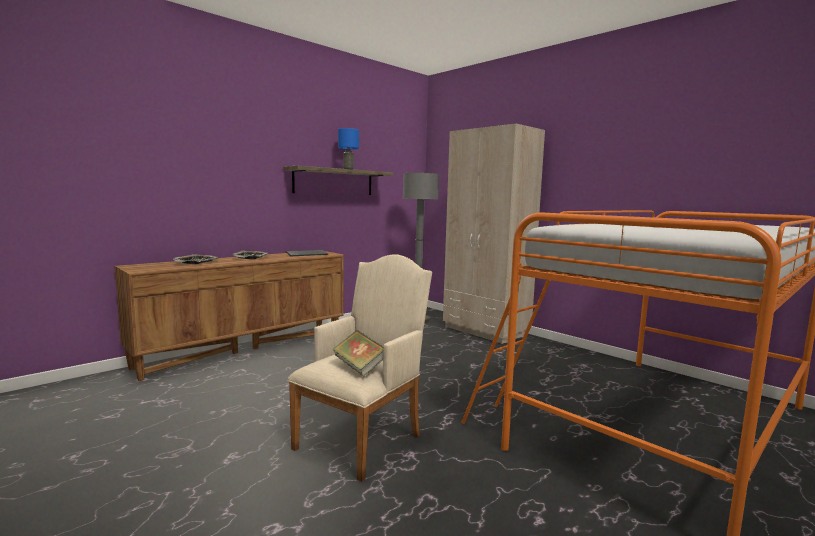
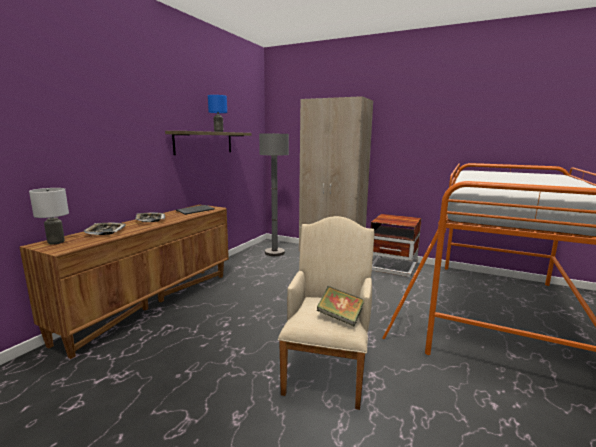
camera: 20 degrees left, 5 degrees up
none -> white table lamp [29,188,69,245]
none -> nightstand [371,214,421,277]

